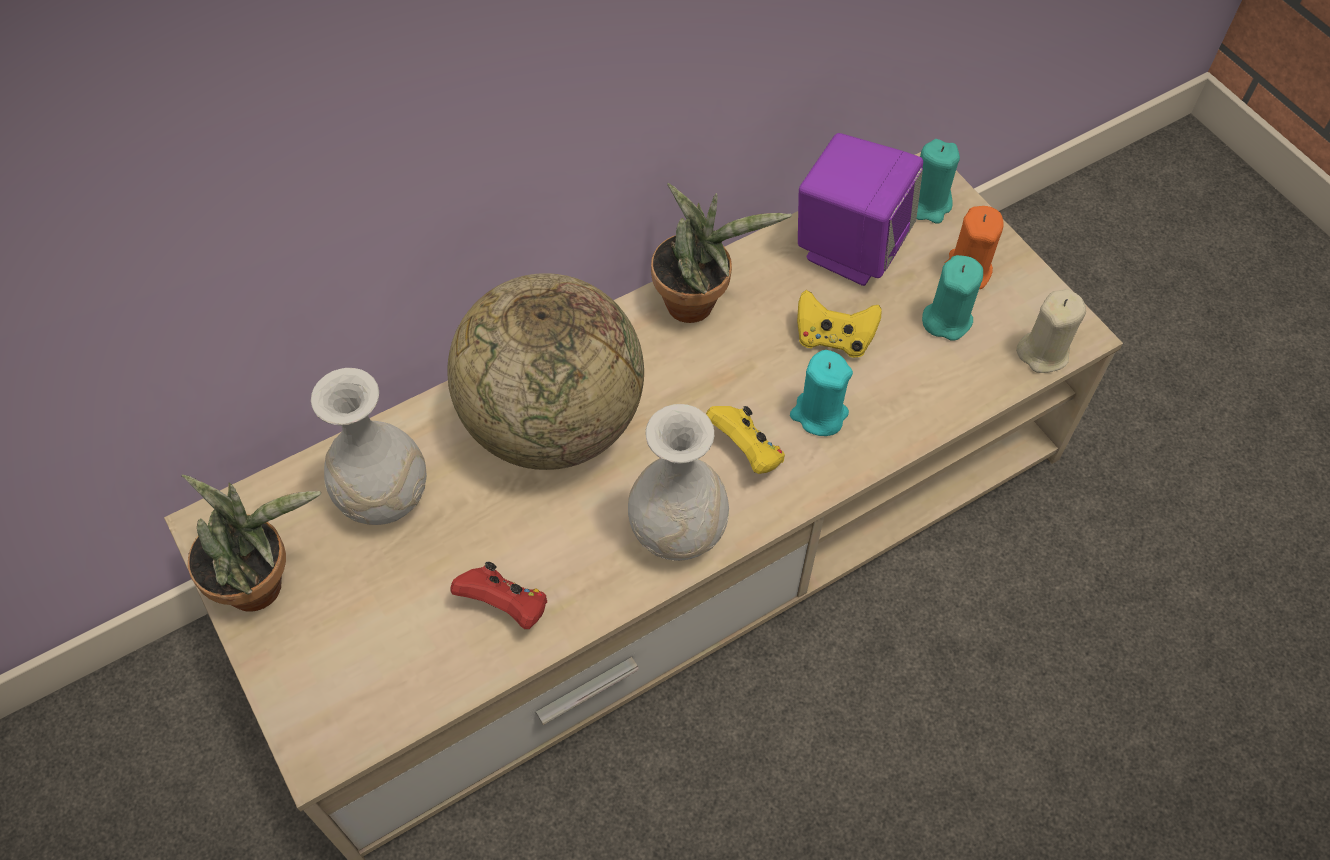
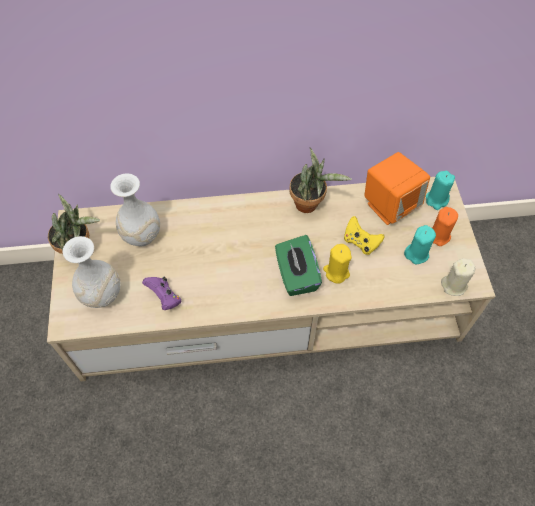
camera: 25 degrees right, 0 degrees up
globe [447,273,644,470] -> none
red game controller [451,562,547,629] -> purple game controller [142,277,181,310]
white vase [628,404,729,561] -> white vase moved to [62,236,121,308]
yellow game controller [706,406,785,474] -> green tissue box [275,235,322,296]
turquoise candle [790,350,853,436] -> yellow candle [323,244,352,284]
purple speaker [798,133,923,286] -> orange speaker [364,152,430,225]

